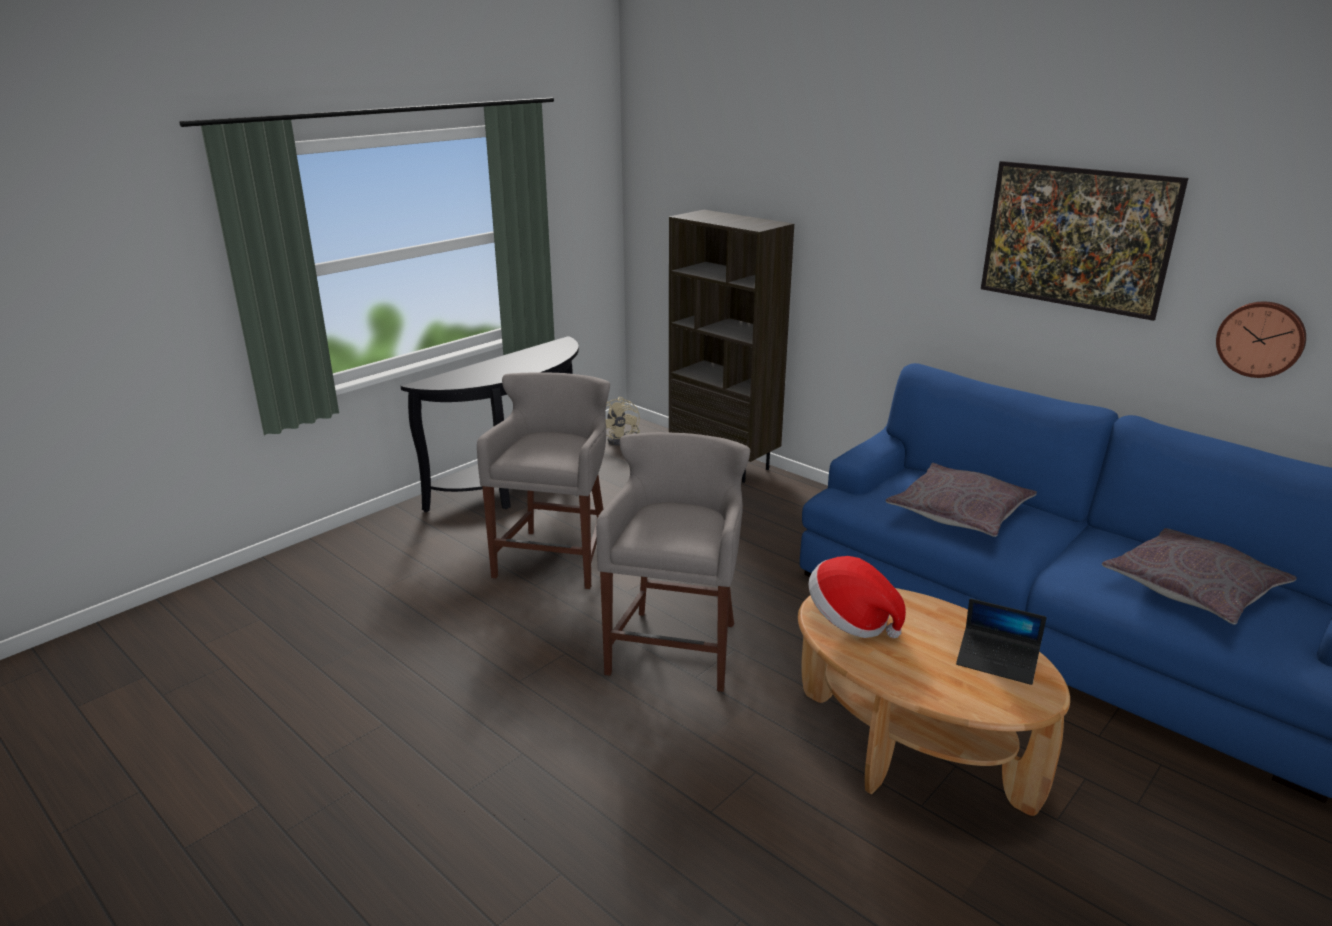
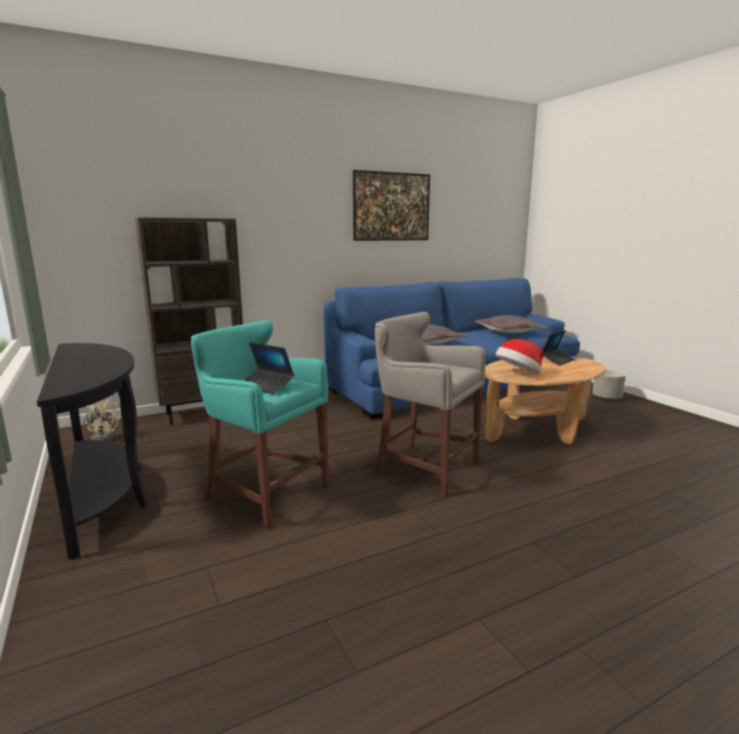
camera: 70 degrees left, 10 degrees down
grey stool [477,372,610,589] -> turquoise stool [191,320,329,529]
wall clock [1216,302,1306,378] -> none
none -> laptop [244,342,294,394]
none -> grey planter [592,369,626,400]

